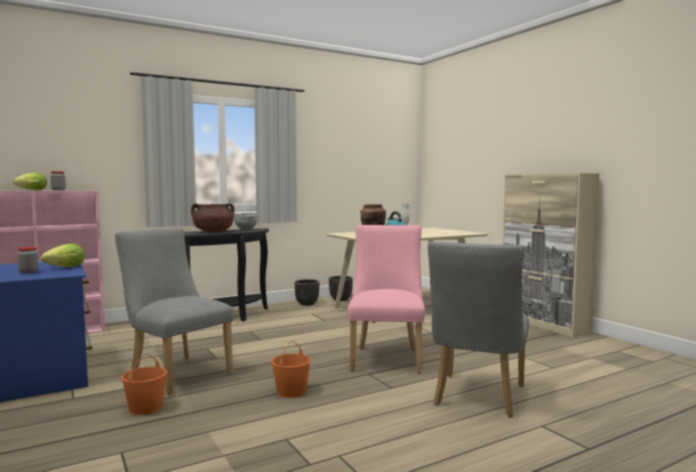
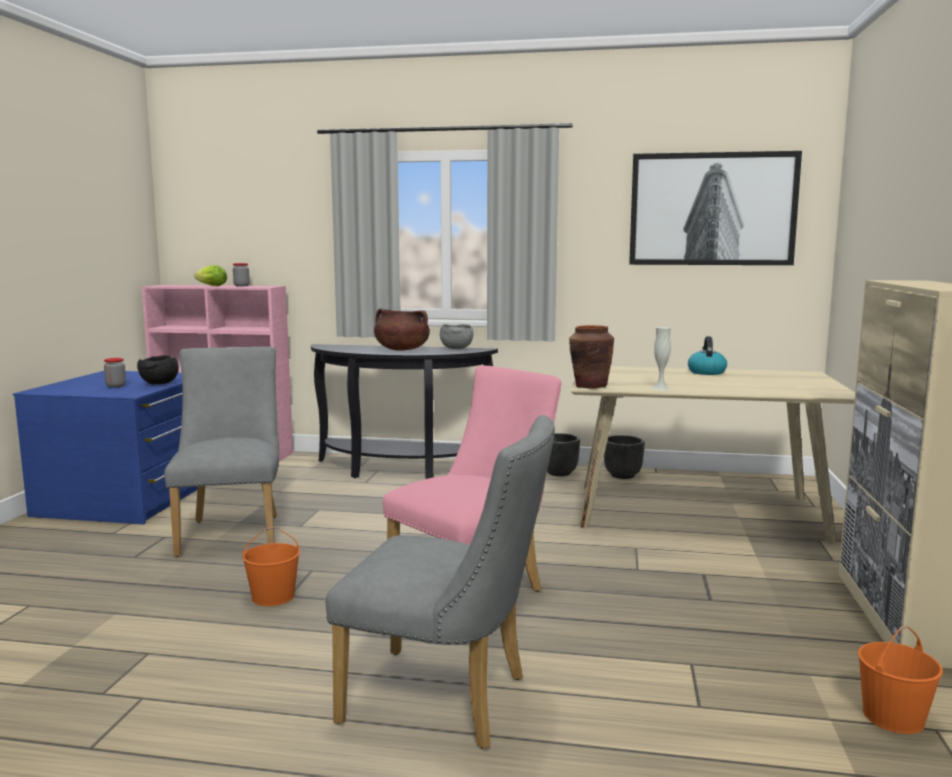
camera: 40 degrees right, 5 degrees up
lettuce [41,244,85,267] -> black bowl [137,355,179,384]
orange bucket [121,353,167,415] -> orange bucket moved to [858,626,943,734]
grey chair [428,241,529,418] -> grey chair turned 135 degrees counterclockwise [326,415,555,749]
none -> picture [629,151,802,265]

